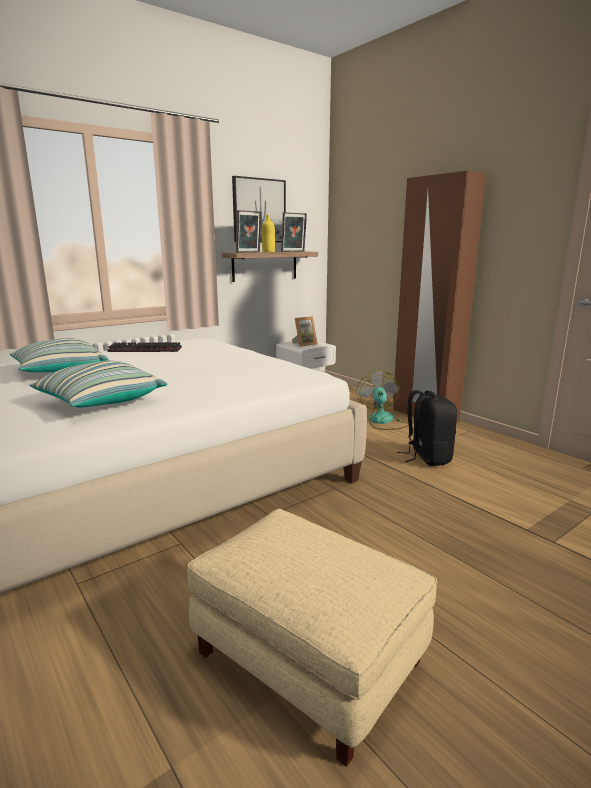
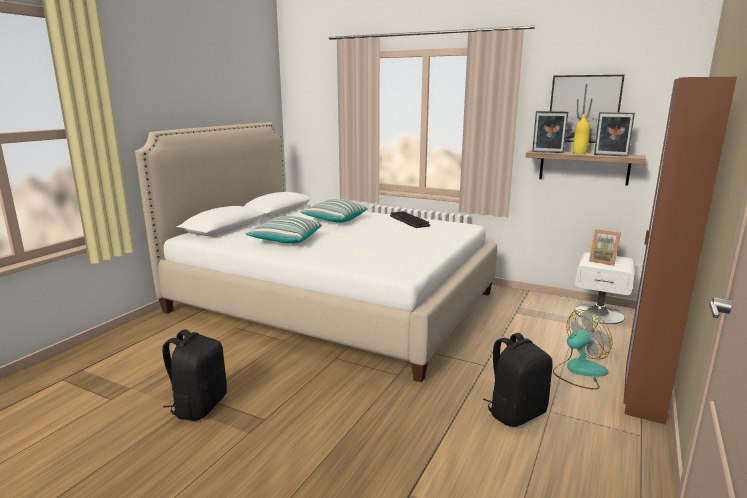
camera: 65 degrees right, 0 degrees up
beige ottoman [187,509,437,767] -> black backpack [162,330,227,421]

